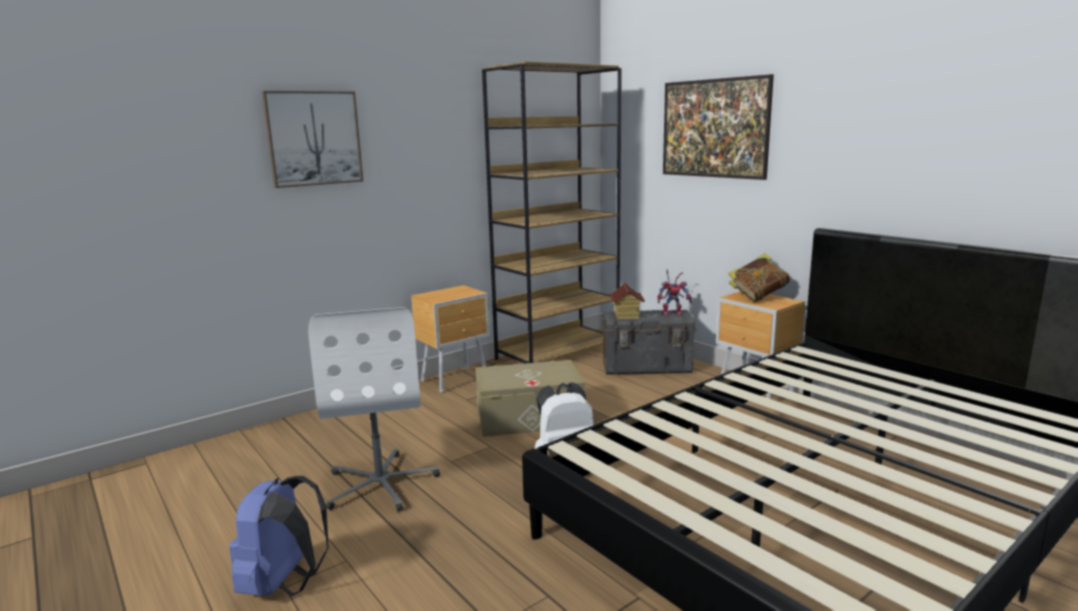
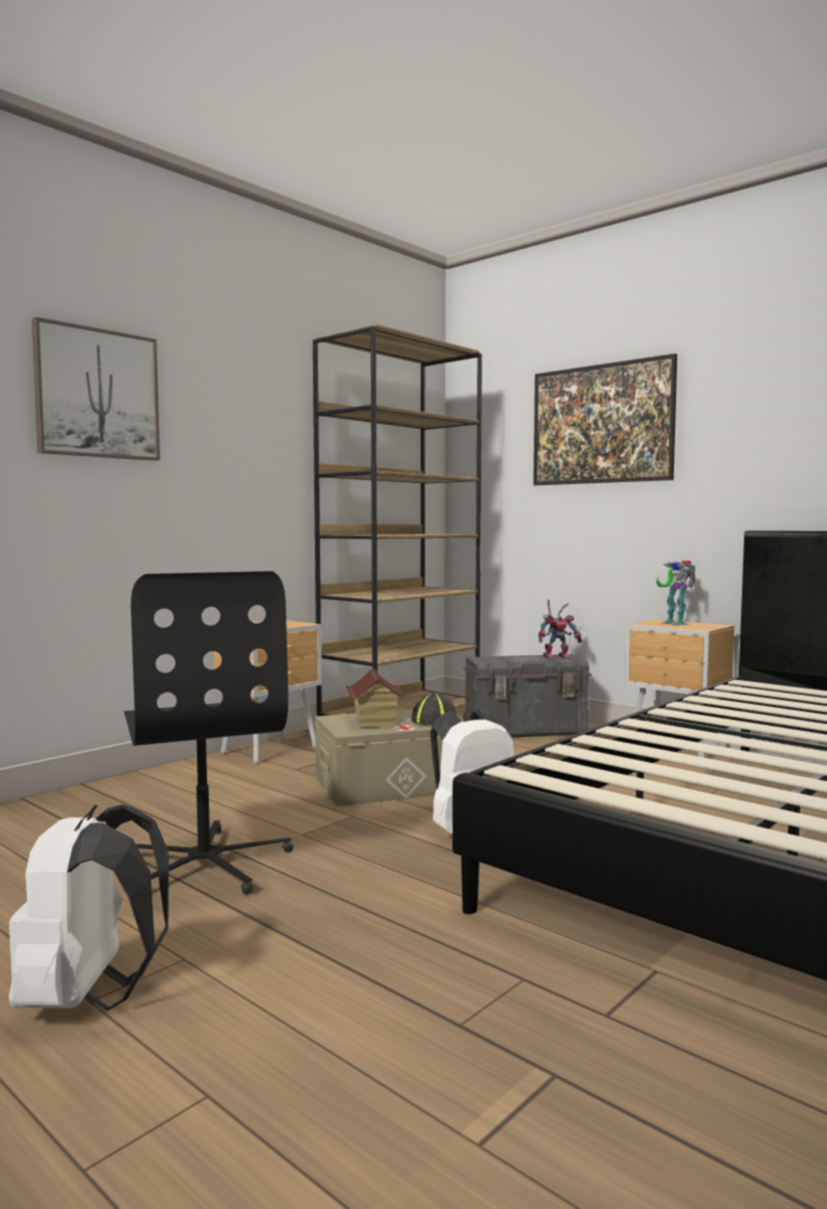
camera: 10 degrees left, 10 degrees down
blue backpack [229,476,329,596] -> white backpack [9,804,169,1011]
white office chair [308,307,440,512] -> black office chair [124,571,293,895]
toy house [609,283,645,319] -> toy house moved to [346,668,405,727]
book [728,253,790,302] -> toy robot [657,560,696,626]
none -> cap [412,692,456,725]

